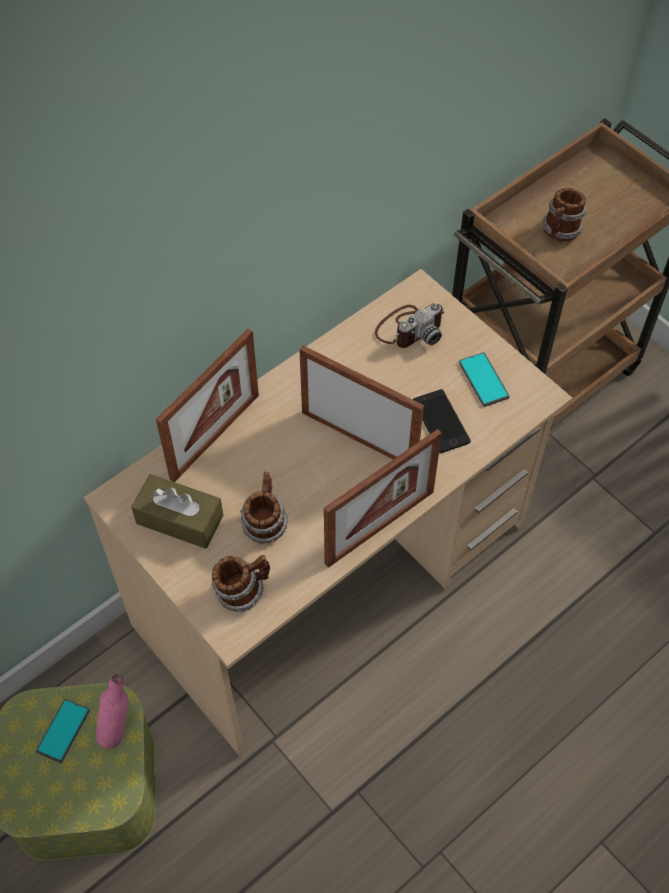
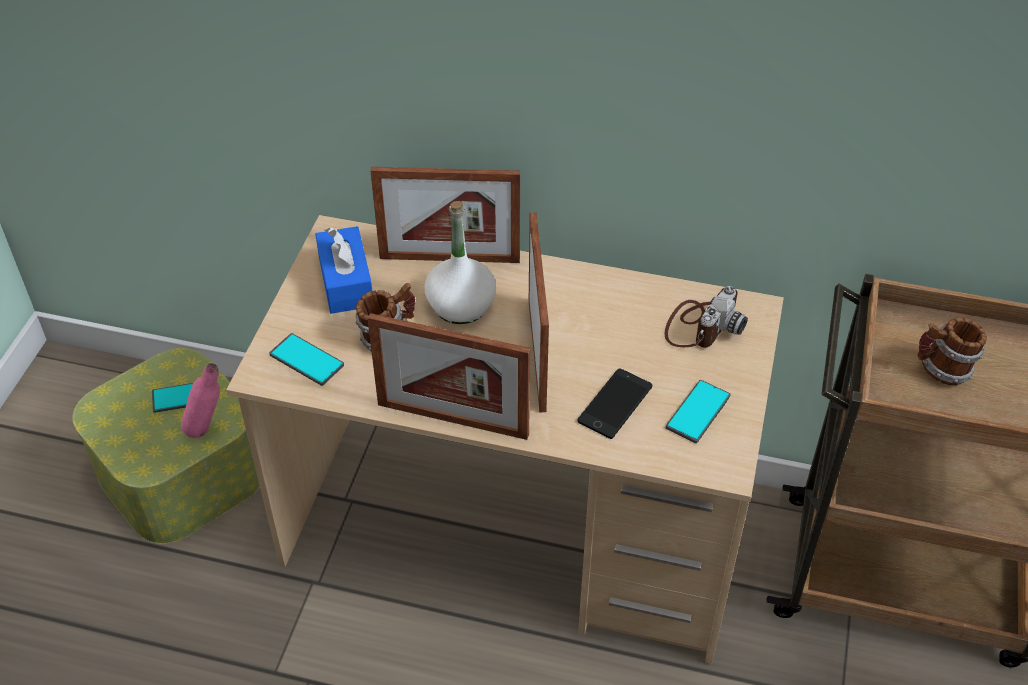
camera: 55 degrees right, 10 degrees down
brown tissue box [131,474,223,549] -> blue tissue box [315,226,372,314]
mug [211,555,270,612] -> phone [269,333,344,386]
camera [375,303,444,348] -> camera turned 75 degrees counterclockwise [665,286,748,347]
none -> white bottle [424,201,496,324]

